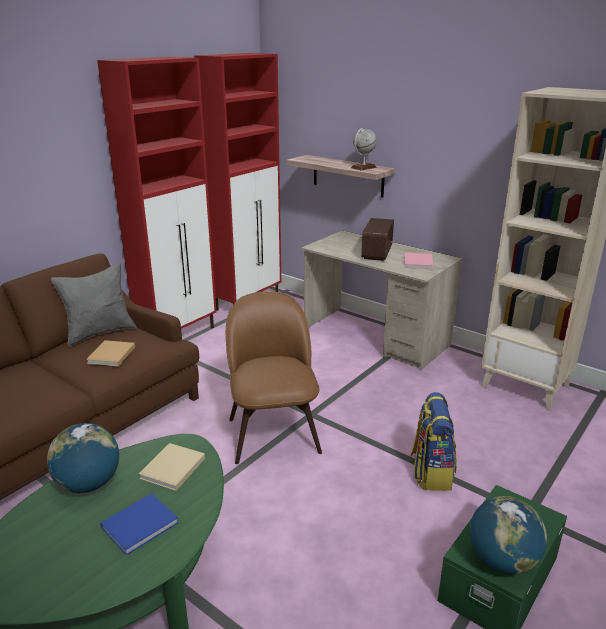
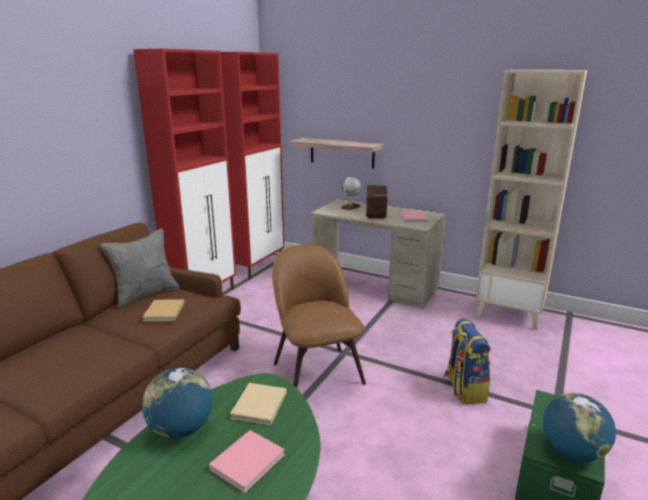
camera: 10 degrees left, 5 degrees down
blue book [100,494,179,556] -> pink book [209,430,285,493]
globe [351,128,377,171] -> globe moved to [341,177,361,210]

